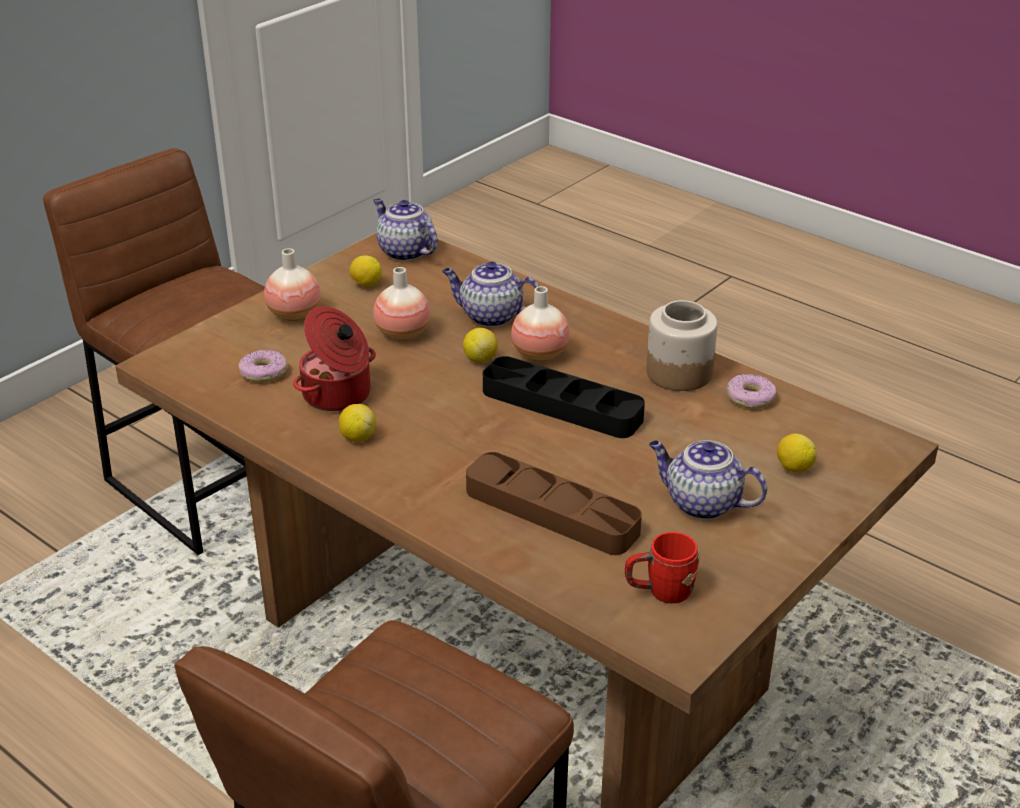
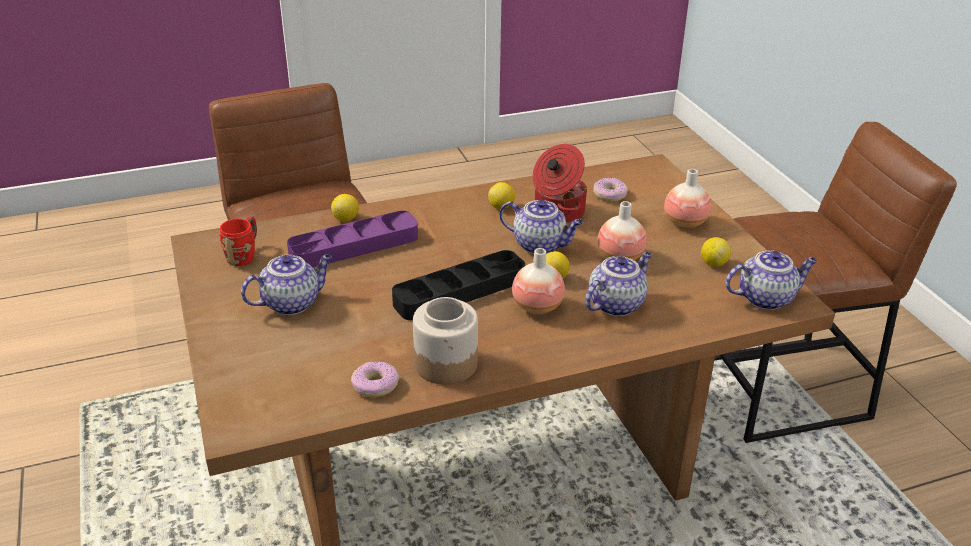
camera: 120 degrees right, 0 degrees up
brown tray [466,452,642,555] -> purple tray [287,211,418,268]
lemon [777,433,817,473] -> lemon moved to [331,194,359,221]
none -> teapot [499,200,583,254]

